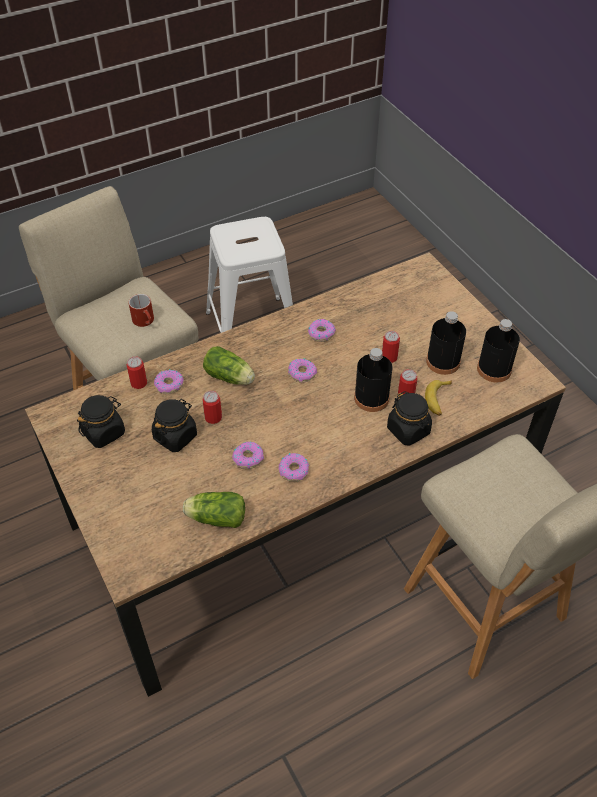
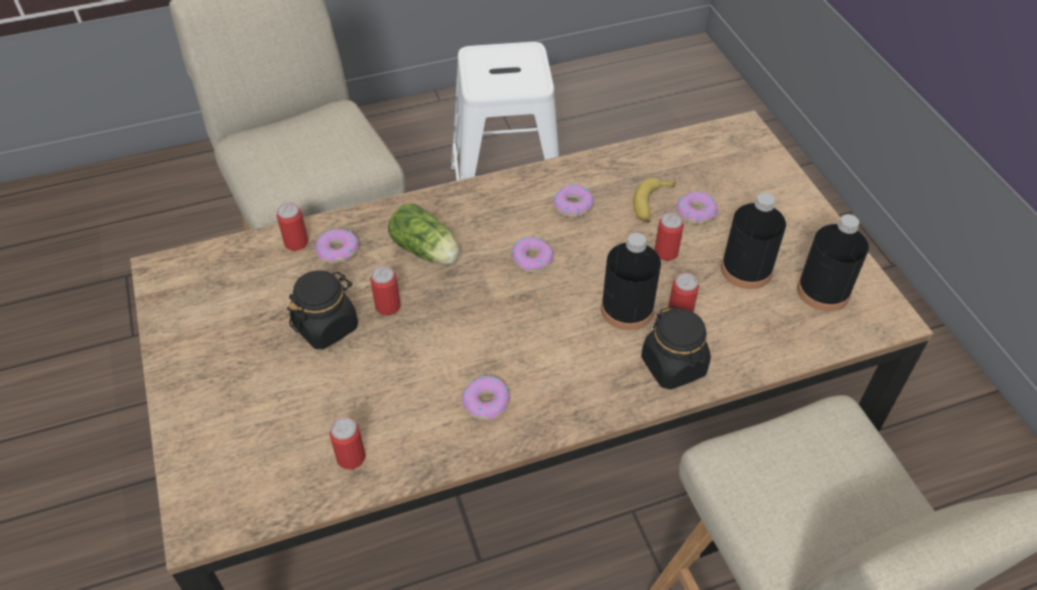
camera: 10 degrees right, 0 degrees up
black jar [77,395,125,448] -> none
red mug [128,294,154,327] -> none
lettuce [183,492,245,528] -> can [329,417,365,469]
donut [232,441,264,469] -> donut moved to [676,191,718,224]
banana [425,380,452,416] -> banana moved to [633,178,676,223]

